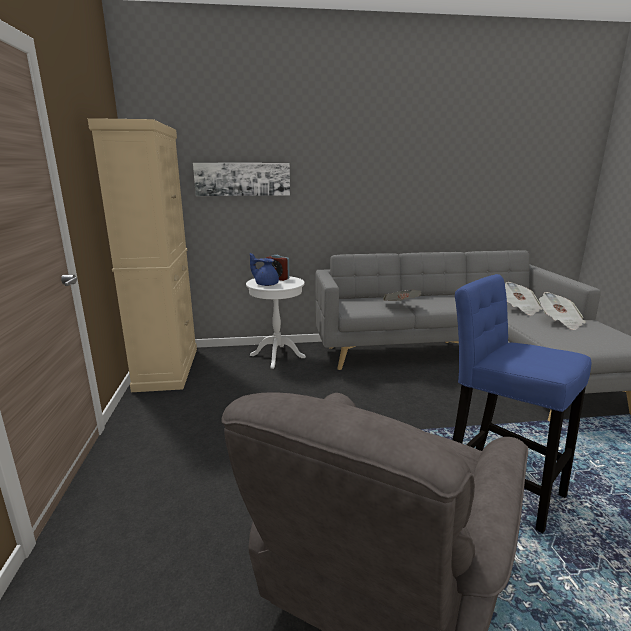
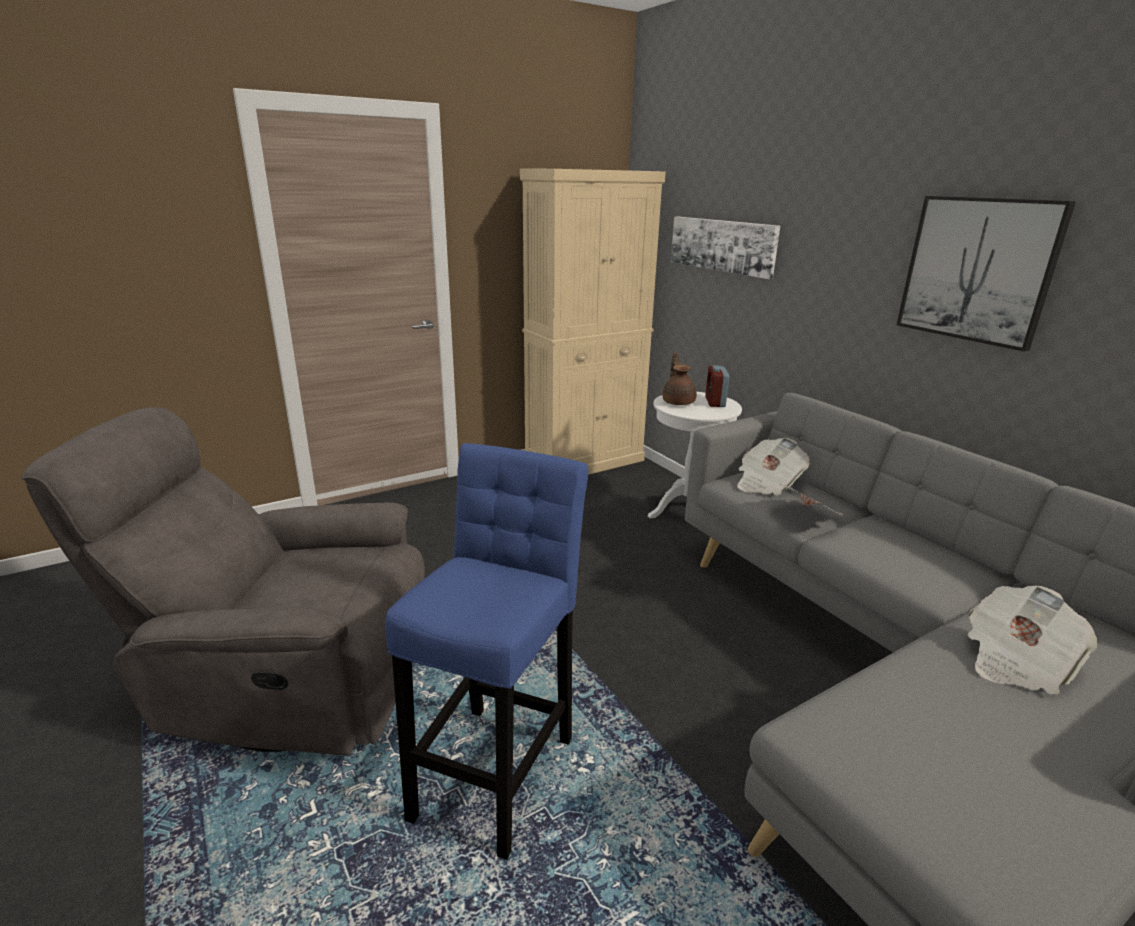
camera: 65 degrees right, 5 degrees up
blue teapot [250,253,279,286] -> brown teapot [663,352,696,405]
newspaper [539,292,586,330] -> newspaper moved to [737,438,810,495]
none -> picture [897,196,1076,352]

